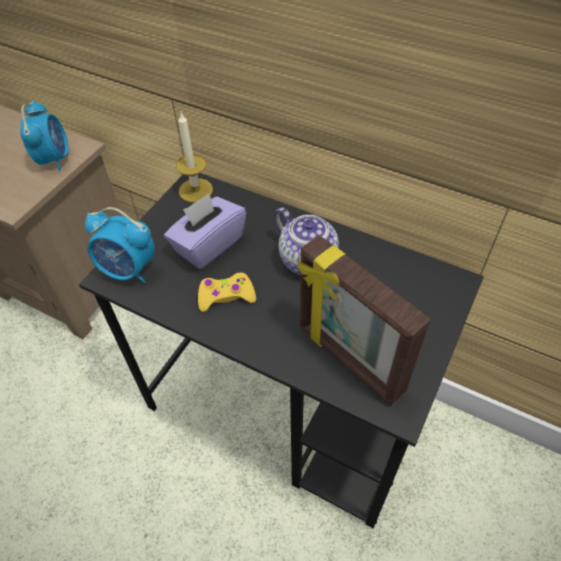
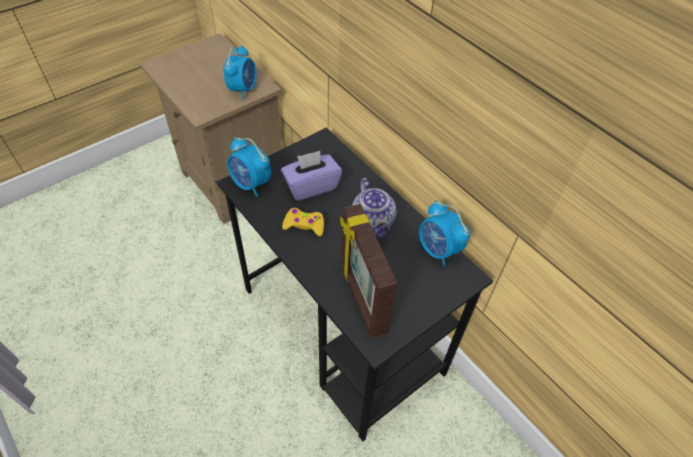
camera: 20 degrees right, 0 degrees up
candle [176,113,213,202] -> none
none -> alarm clock [419,200,470,266]

